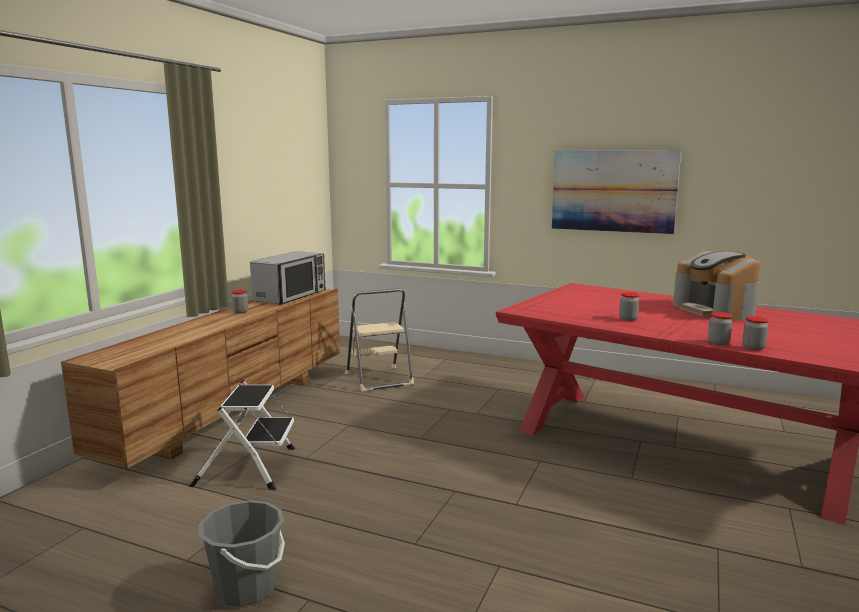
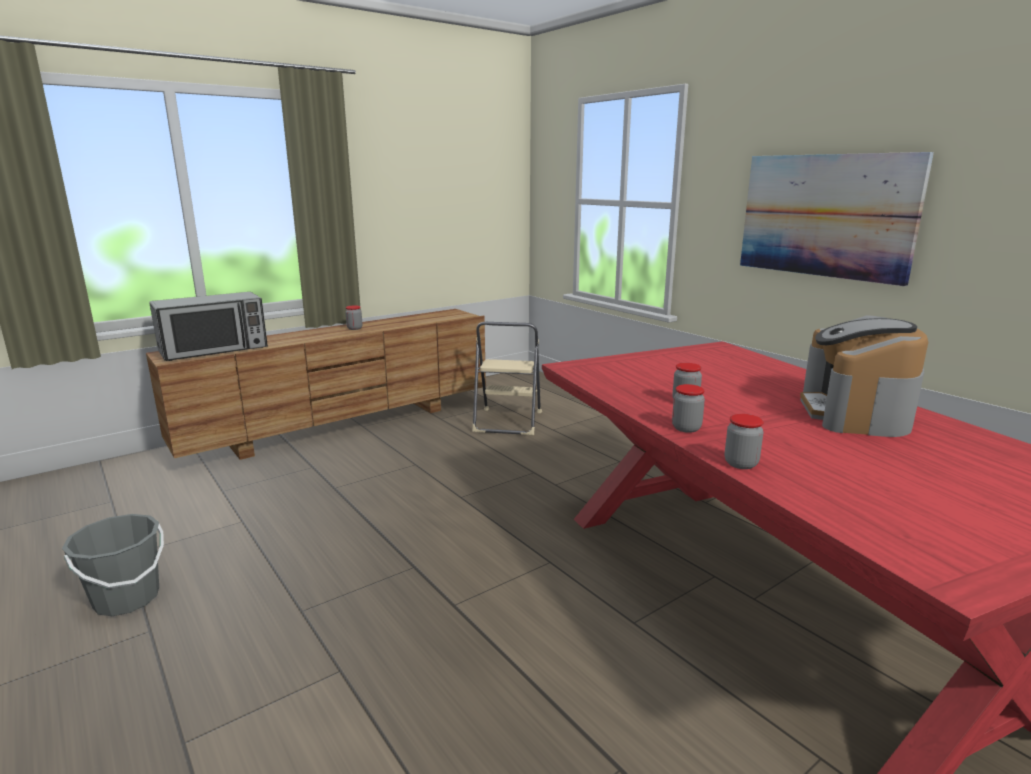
camera: 30 degrees right, 5 degrees up
step ladder [189,380,295,490] -> none
microwave [250,251,325,305] -> microwave moved to [149,292,268,361]
jar [742,316,768,351] -> jar moved to [672,384,705,433]

